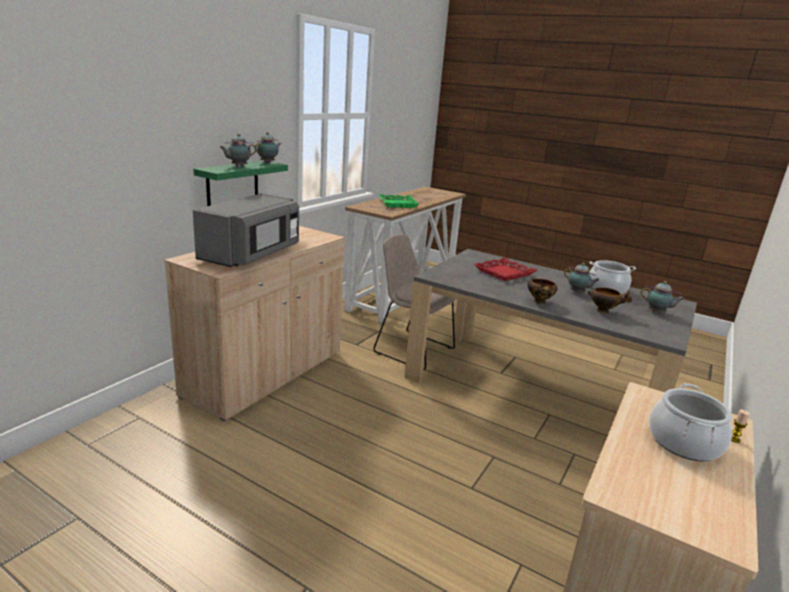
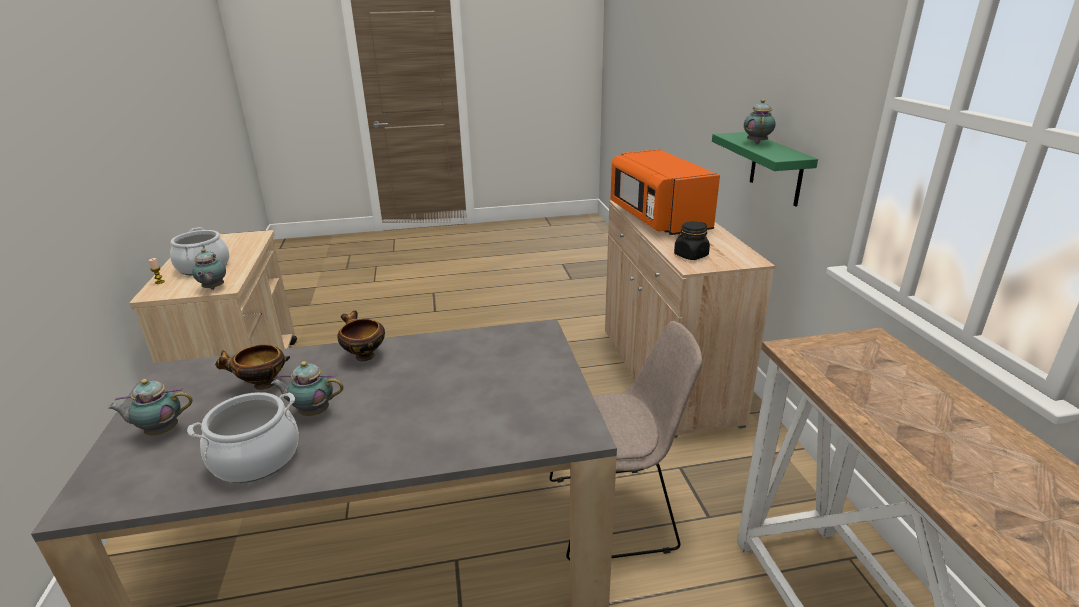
camera: 140 degrees right, 5 degrees up
grey microwave [193,193,299,267] -> orange microwave [611,149,720,235]
teapot [255,132,281,163] -> teapot moved to [192,249,226,290]
green tray [379,194,419,208] -> none
red tray [474,258,538,281] -> none
none -> black jar [674,221,710,260]

